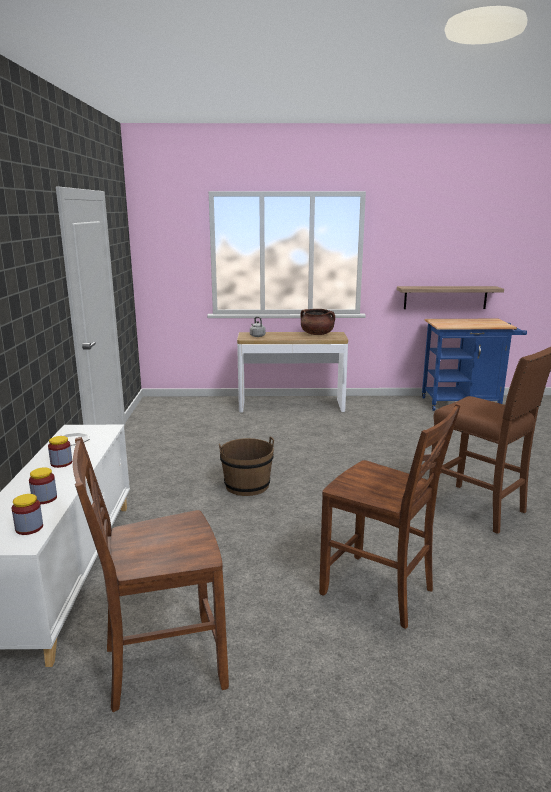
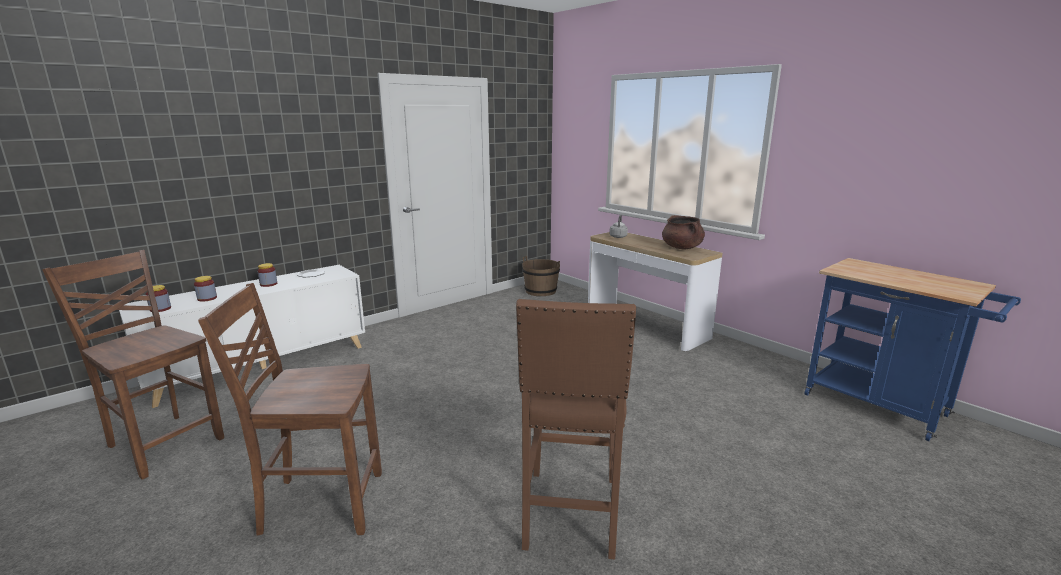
camera: 50 degrees right, 0 degrees up
brown bucket [219,436,274,496] -> brown bucket moved to [522,256,560,296]
brown chair [319,403,461,629] -> brown chair turned 90 degrees clockwise [198,283,382,536]
shelf [397,286,504,309] -> none

